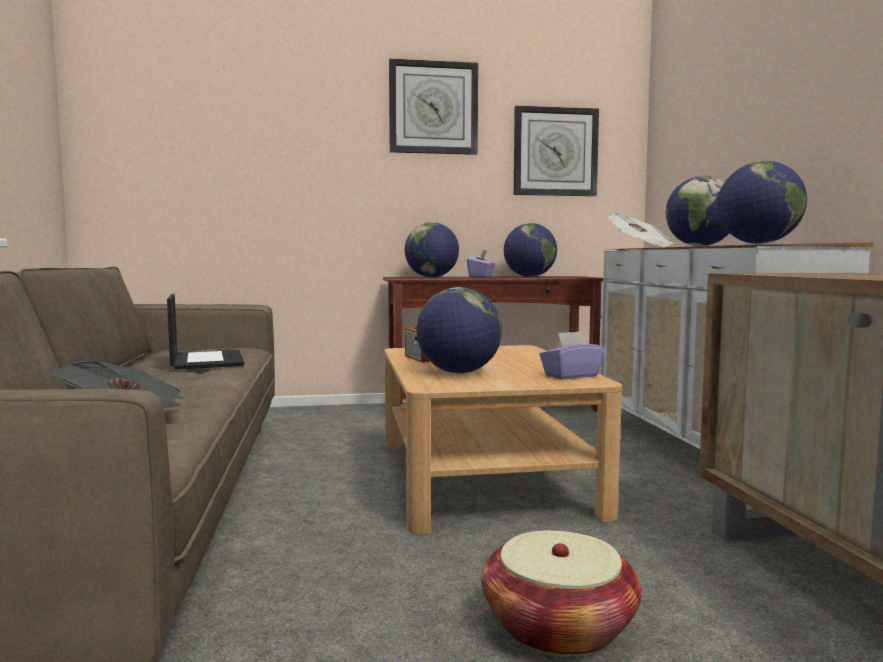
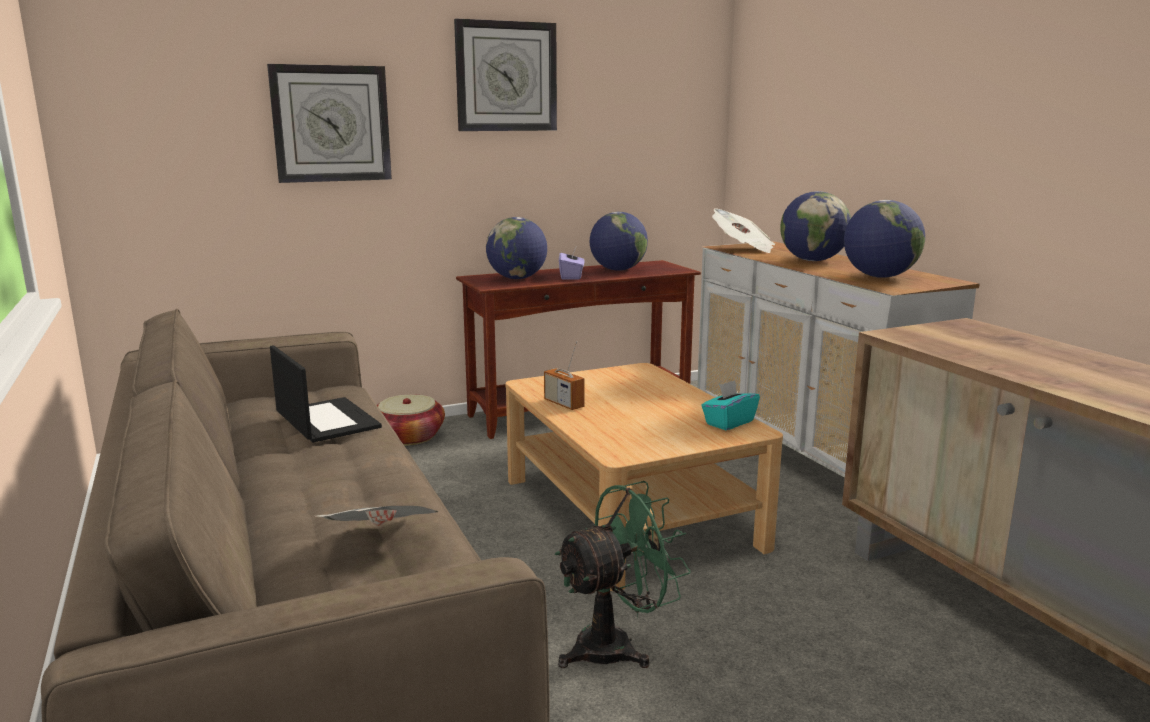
camera: 15 degrees left, 10 degrees up
globe [417,287,502,373] -> none
basket [482,531,642,657] -> basket moved to [377,395,445,446]
wall clock [514,106,599,196] -> wall clock moved to [267,64,392,183]
purple tissue box [539,331,604,379] -> turquoise tissue box [701,380,760,430]
none -> green fan [555,481,691,668]

